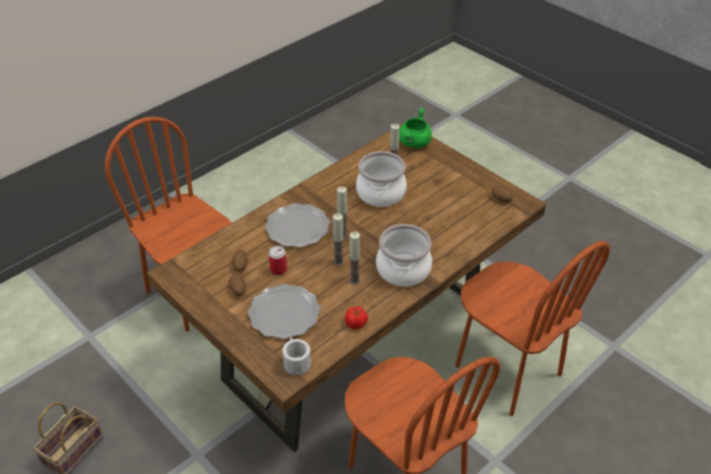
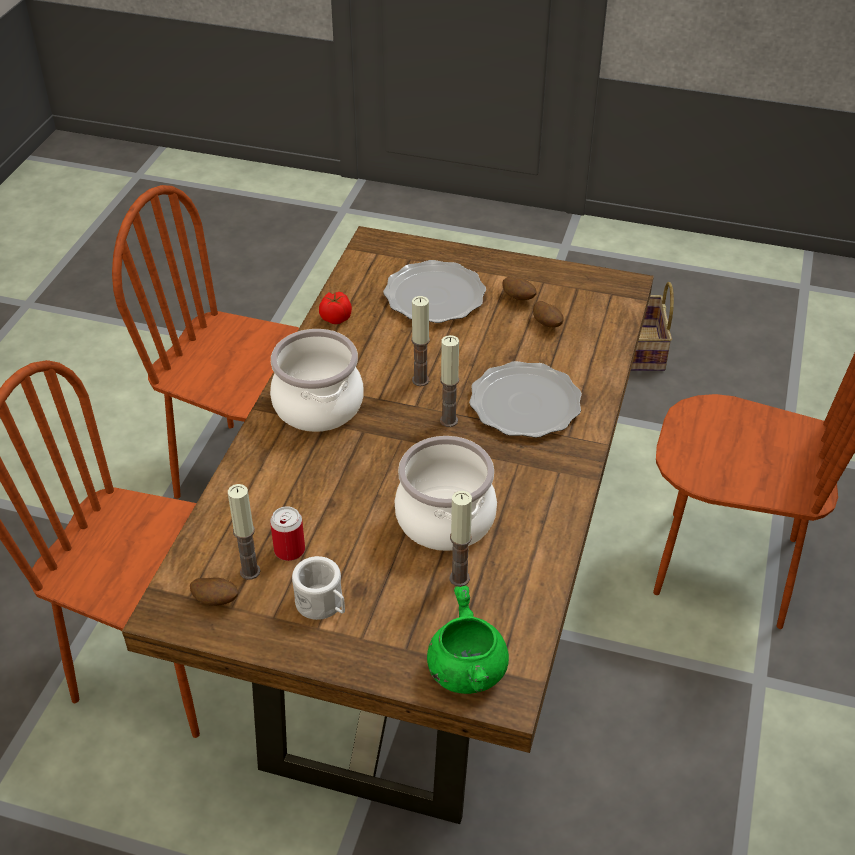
camera: 150 degrees right, 0 degrees up
can [269,246,287,275] -> can moved to [270,506,305,561]
white mug [282,337,311,376] -> white mug moved to [292,556,345,620]
candle [349,232,361,285] -> candle moved to [228,484,261,580]

